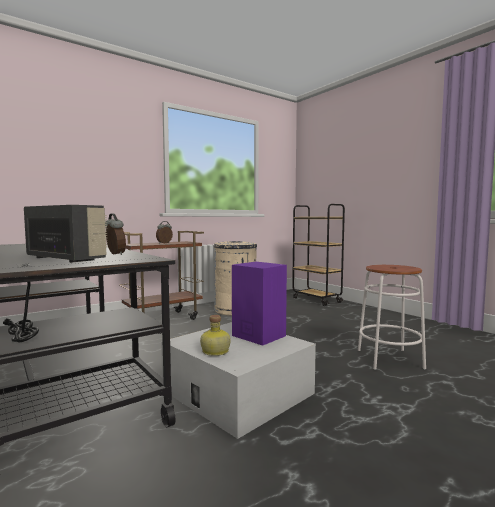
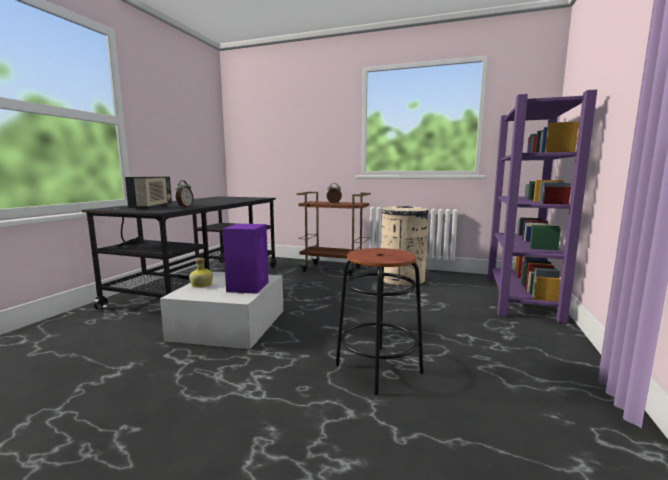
camera: 55 degrees right, 5 degrees up
brown cart [292,204,345,306] -> purple bookcase [487,89,597,323]
white stool [358,265,426,370] -> black stool [336,248,423,395]

